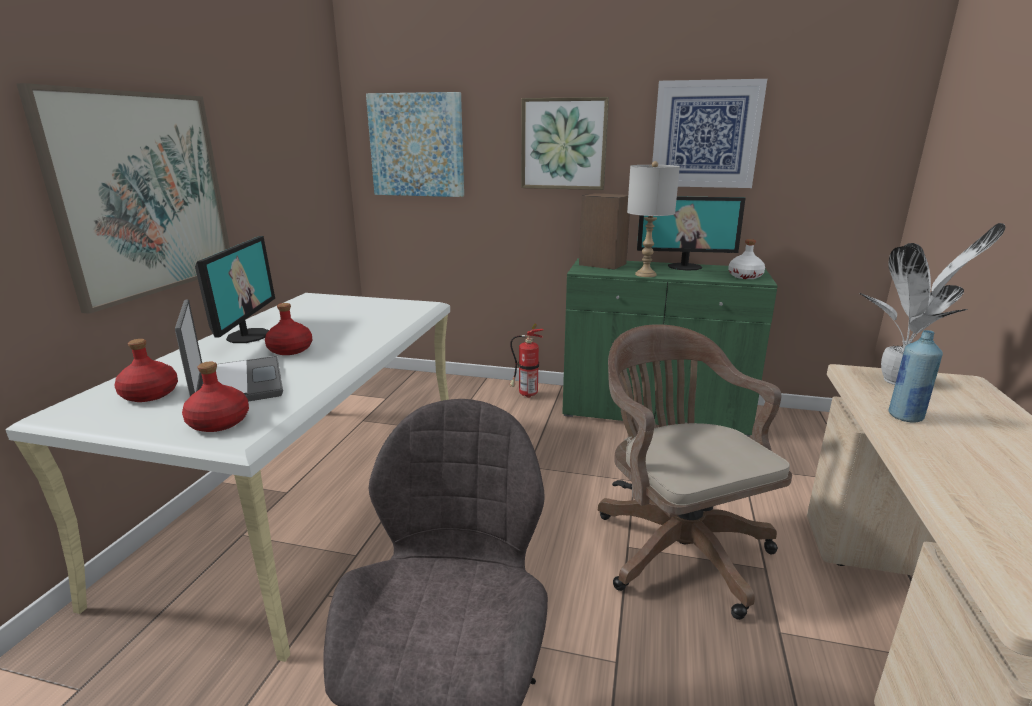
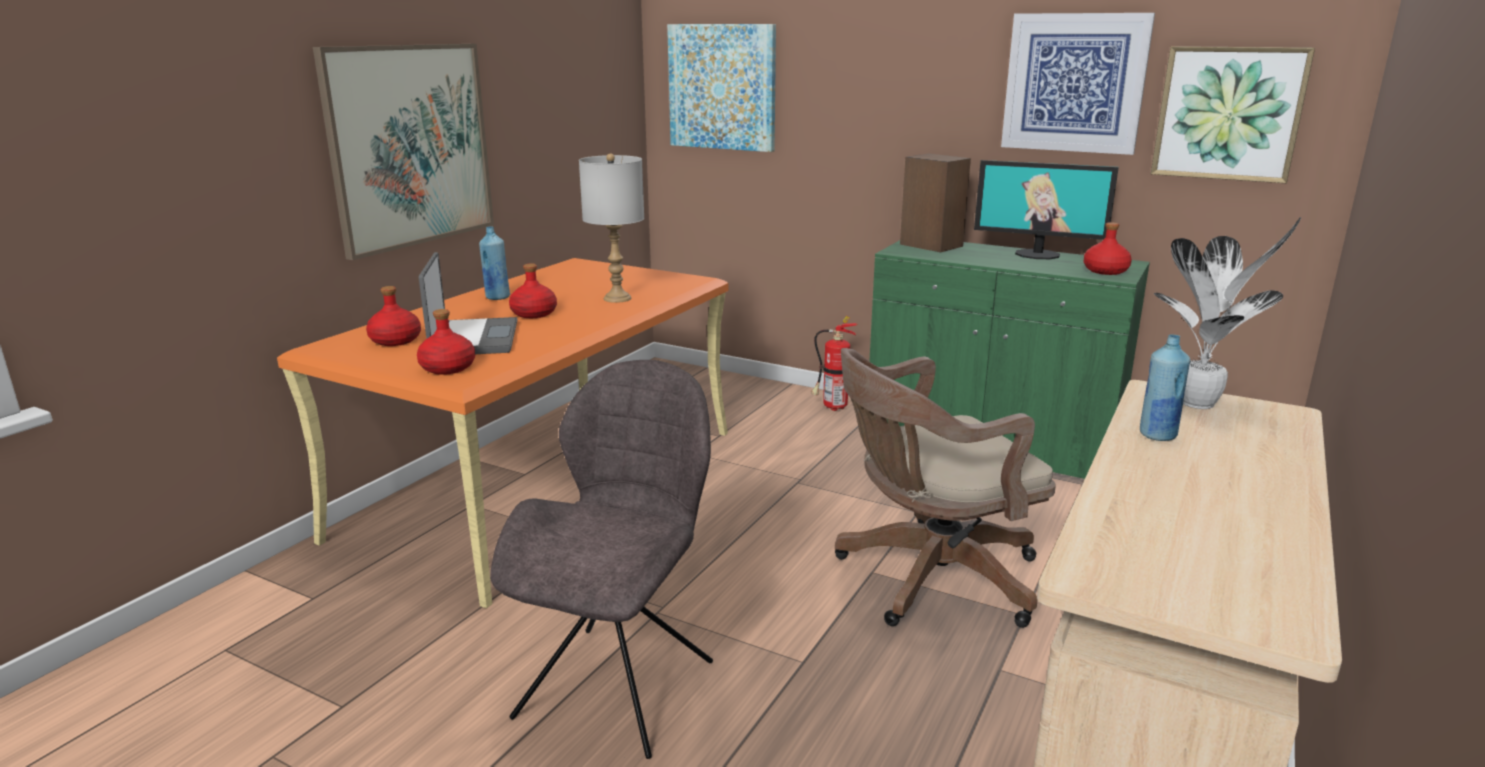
camera: 15 degrees right, 0 degrees up
white desk [5,293,450,662] -> orange desk [277,258,729,608]
monitor [195,236,275,343] -> blue bottle [479,226,510,300]
picture [521,97,609,190] -> picture moved to [1151,46,1315,183]
brown office chair [598,324,792,620] -> brown office chair turned 105 degrees counterclockwise [835,348,1056,628]
grey table lamp [627,161,680,277] -> grey table lamp moved to [579,153,644,303]
white bottle [728,239,765,279] -> red bottle [1084,222,1132,275]

